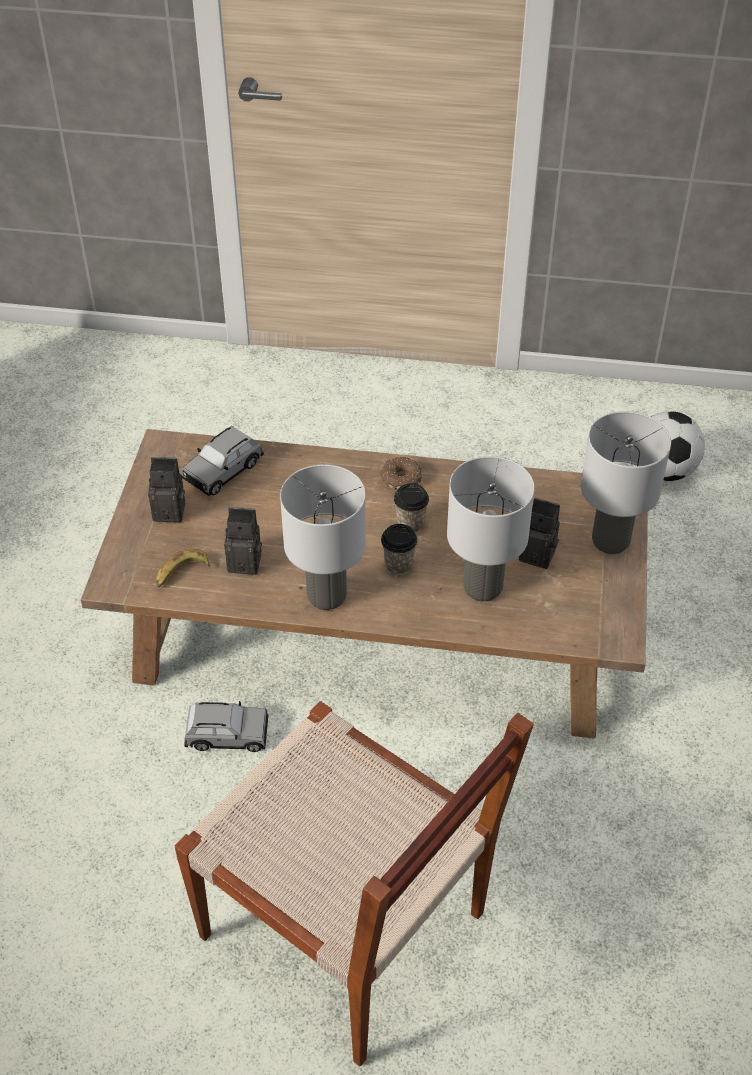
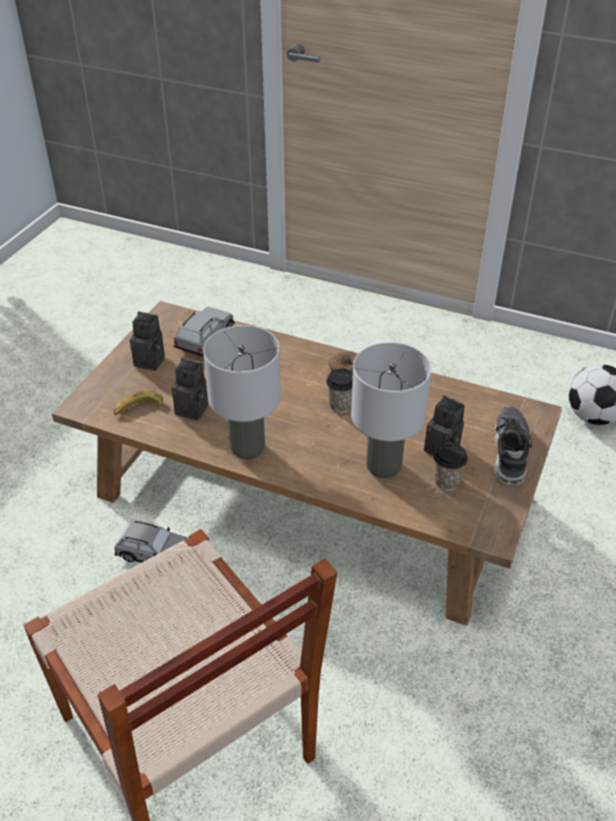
camera: 15 degrees right, 5 degrees down
grey toy car [181,426,264,496] -> grey toy car turned 150 degrees clockwise [173,307,235,356]
cup [381,524,417,575] -> cup moved to [434,442,468,491]
white table lamp [581,411,671,554] -> shoe [494,406,532,485]

